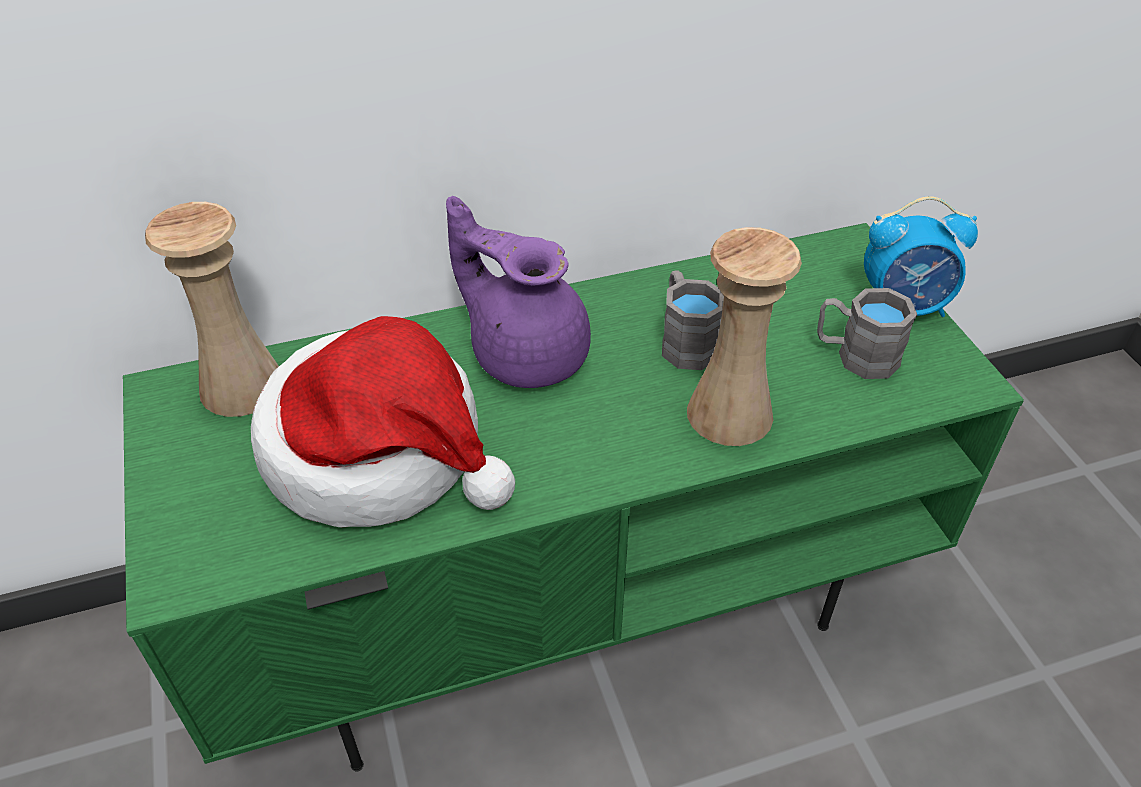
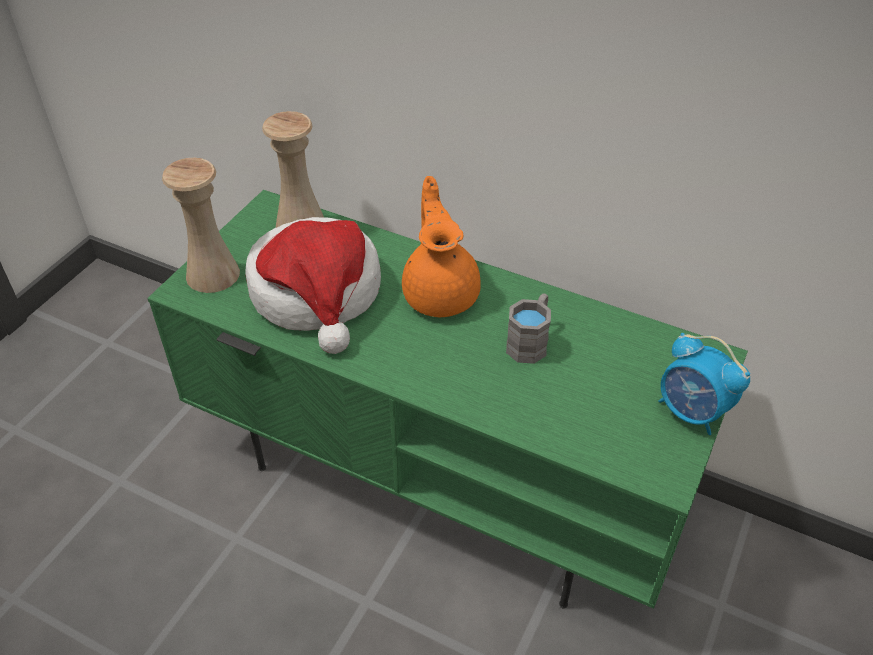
camera: 45 degrees right, 0 degrees up
purple teapot [446,196,591,388] -> orange teapot [402,176,481,317]
beige vase [687,227,802,446] -> beige vase moved to [162,158,240,293]
grey mug [817,288,917,379] -> none

